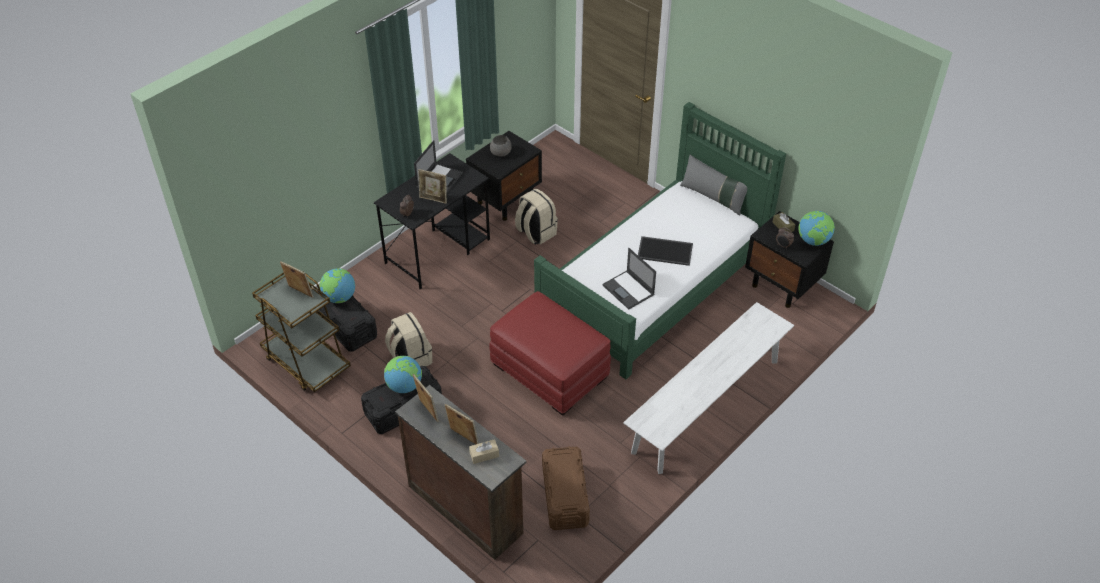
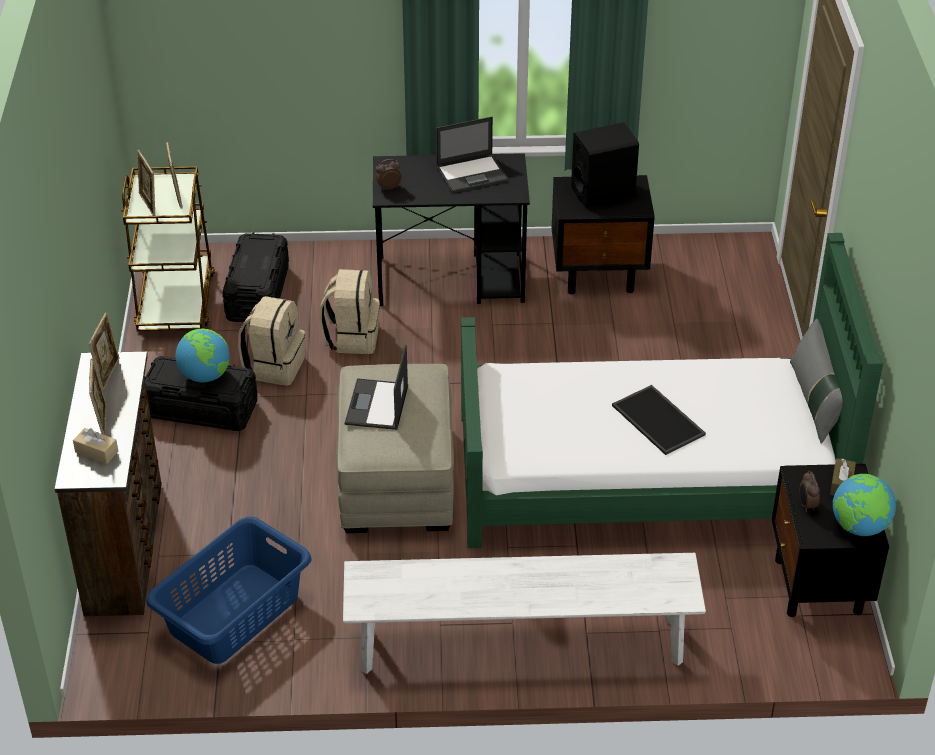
camera: 45 degrees right, 5 degrees down
globe [320,268,355,303] -> none
picture frame [418,169,447,204] -> picture frame moved to [137,150,155,216]
red ottoman [489,291,611,416] -> beige ottoman [336,364,454,533]
grey bowl [490,135,512,157] -> black speaker [571,122,639,208]
beige backpack [515,189,558,245] -> beige backpack moved to [319,269,380,354]
brown storage box [542,446,590,530] -> blue laundry basket [146,517,312,664]
laptop [602,248,656,309] -> laptop moved to [345,345,408,430]

